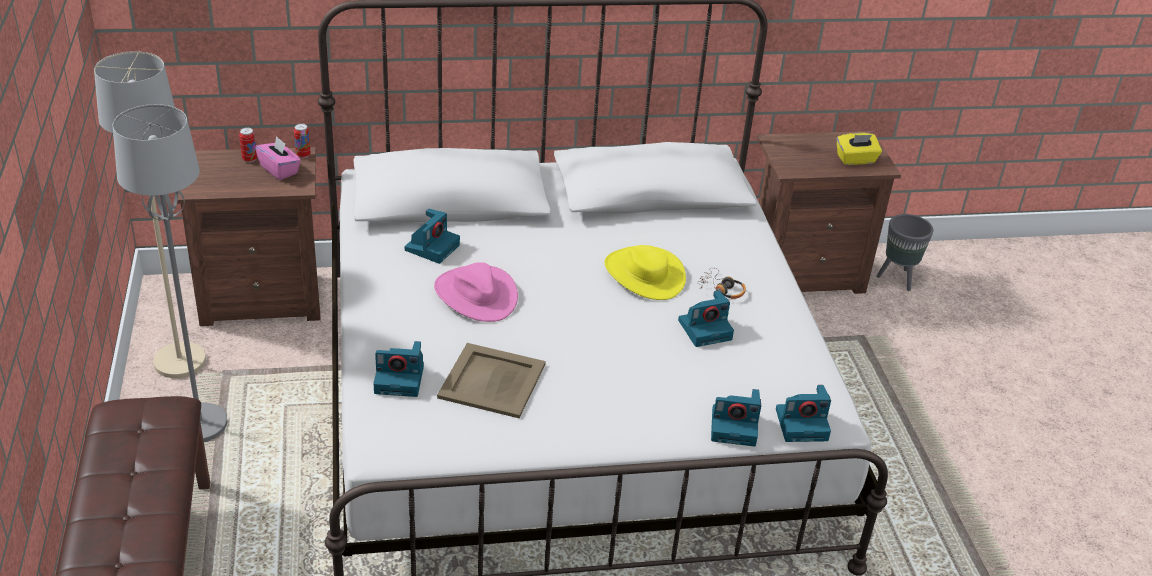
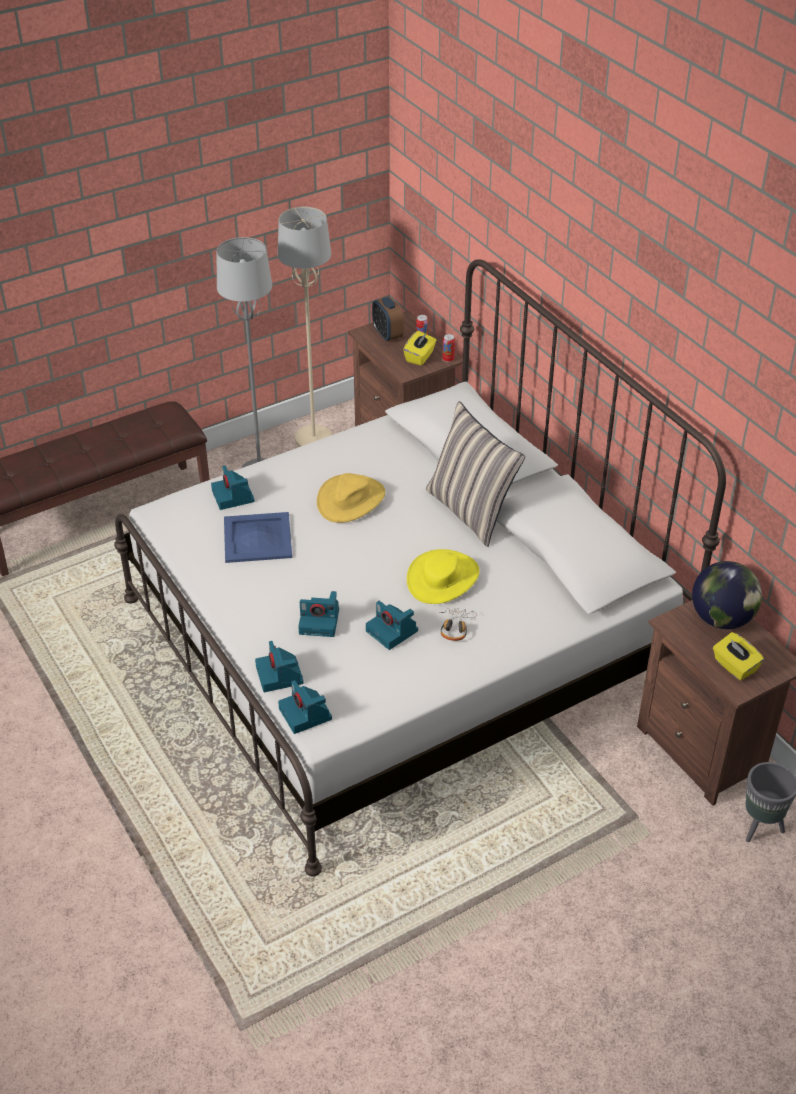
camera: 70 degrees right, 5 degrees up
pink tissue box [255,136,301,180] -> yellow tissue box [403,331,436,365]
camera [405,209,460,264] -> camera moved to [298,591,339,637]
pink hat [434,262,518,322] -> yellow hat [317,473,385,523]
beige tray [437,343,546,418] -> blue tray [224,512,292,563]
none -> alarm clock [372,297,404,342]
none -> pillow [426,401,525,547]
none -> globe [692,561,762,629]

